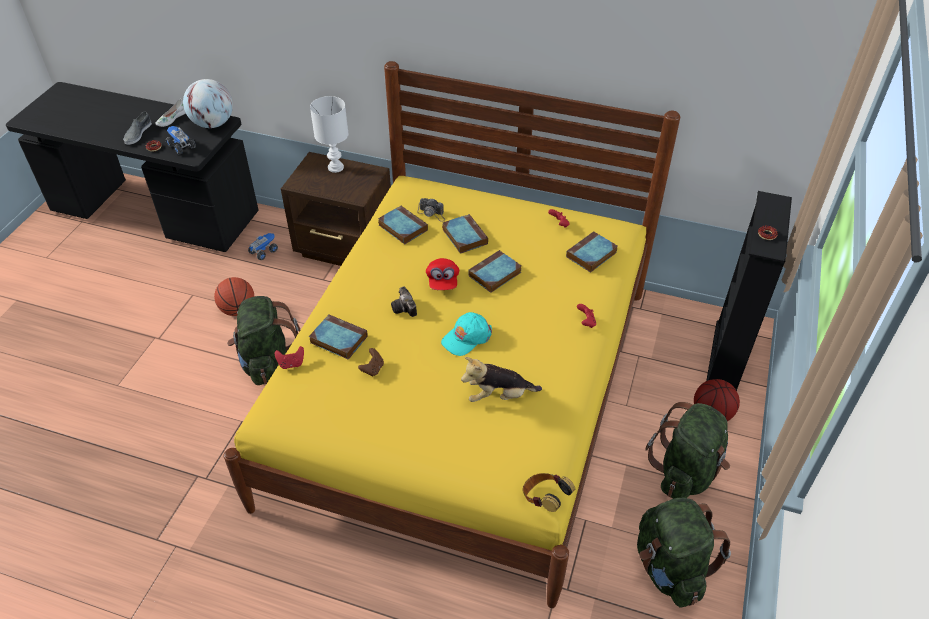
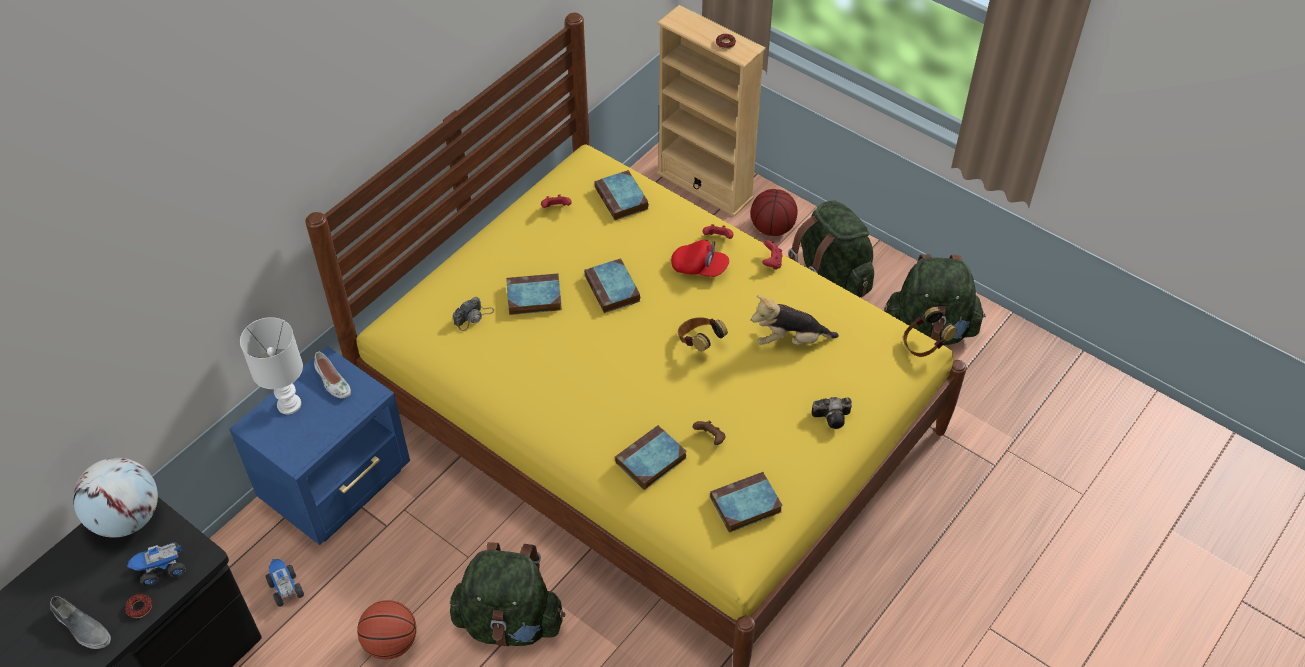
camera: 70 degrees left, 5 degrees up
white shoe [156,99,185,127] -> white shoe moved to [314,352,351,398]
red game controller [275,346,304,369] -> red game controller moved to [762,240,782,270]
brown nightstand [281,152,391,266] -> blue nightstand [229,346,410,545]
book [378,205,428,244] -> book moved to [710,472,783,533]
camera [391,286,417,317] -> camera moved to [812,397,852,429]
red cap [426,258,459,290] -> red cap moved to [671,240,729,277]
turquoise cap [441,312,492,356] -> headphones [678,317,728,351]
plush toy [461,357,542,402] -> plush toy turned 75 degrees clockwise [751,295,839,345]
black bookcase [706,191,792,391] -> beige bookcase [657,5,766,217]

